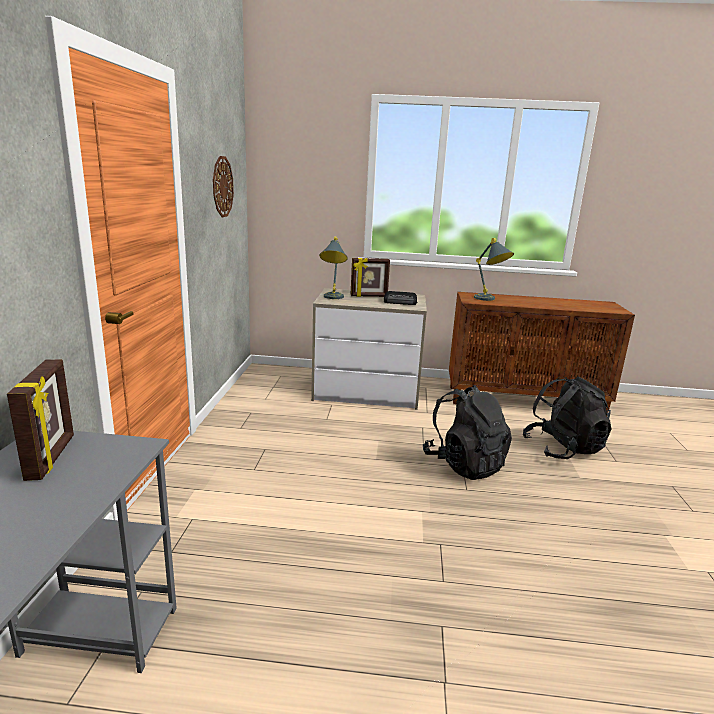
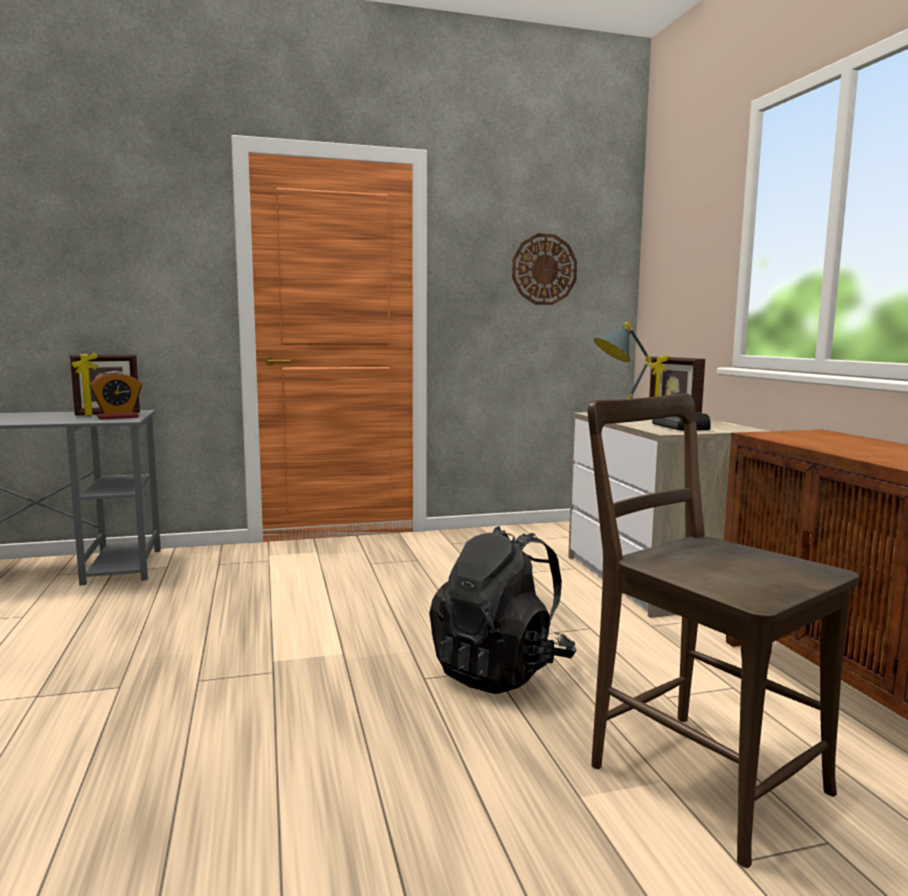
camera: 70 degrees right, 10 degrees down
grey table lamp [474,238,514,301] -> none
black backpack [523,376,611,459] -> brown chair [587,393,859,868]
none -> alarm clock [89,371,142,419]

